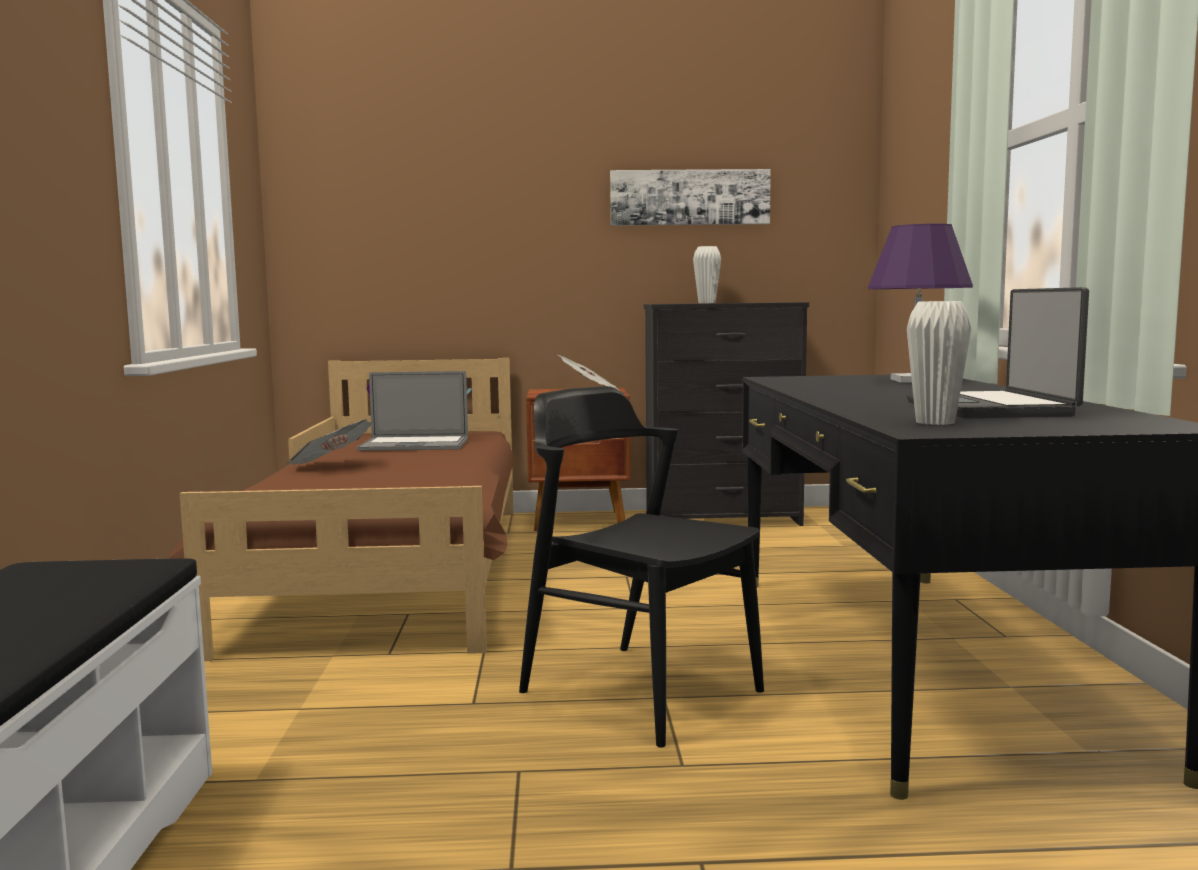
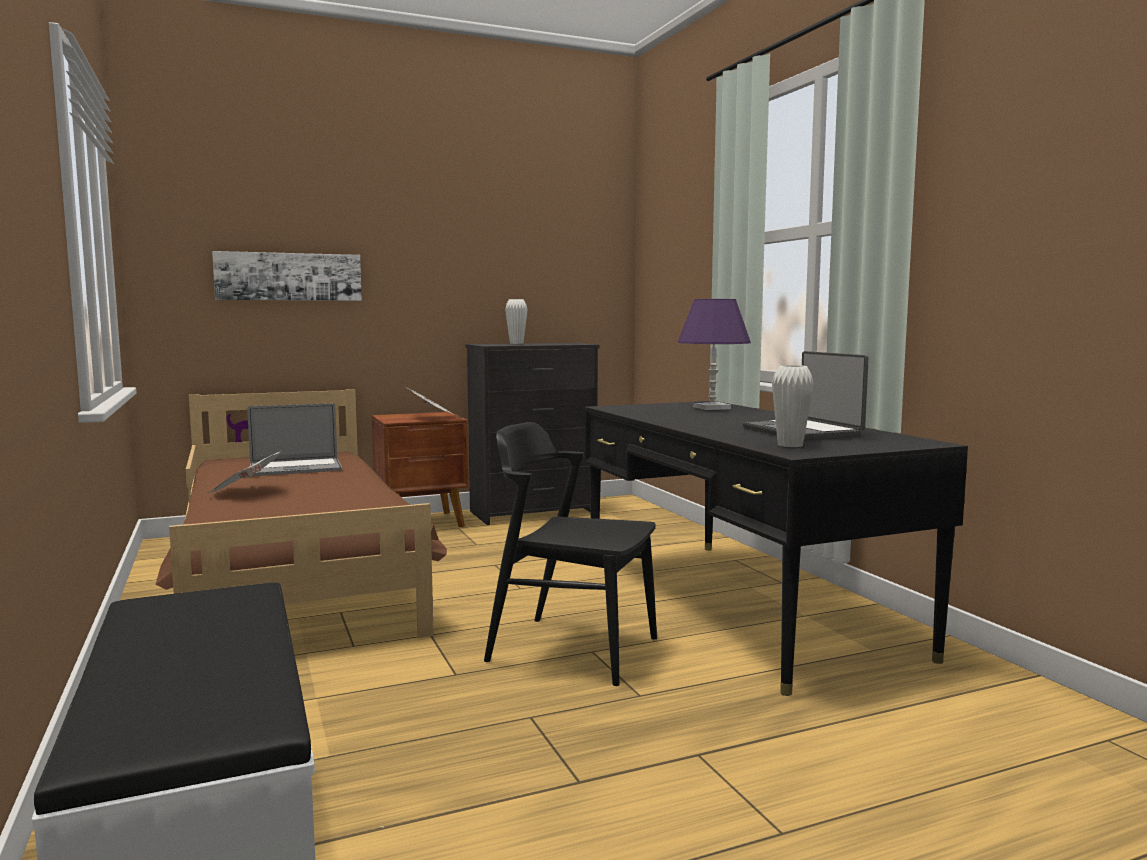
camera: 20 degrees left, 0 degrees up
picture [610,169,771,226] -> picture moved to [212,251,362,301]

